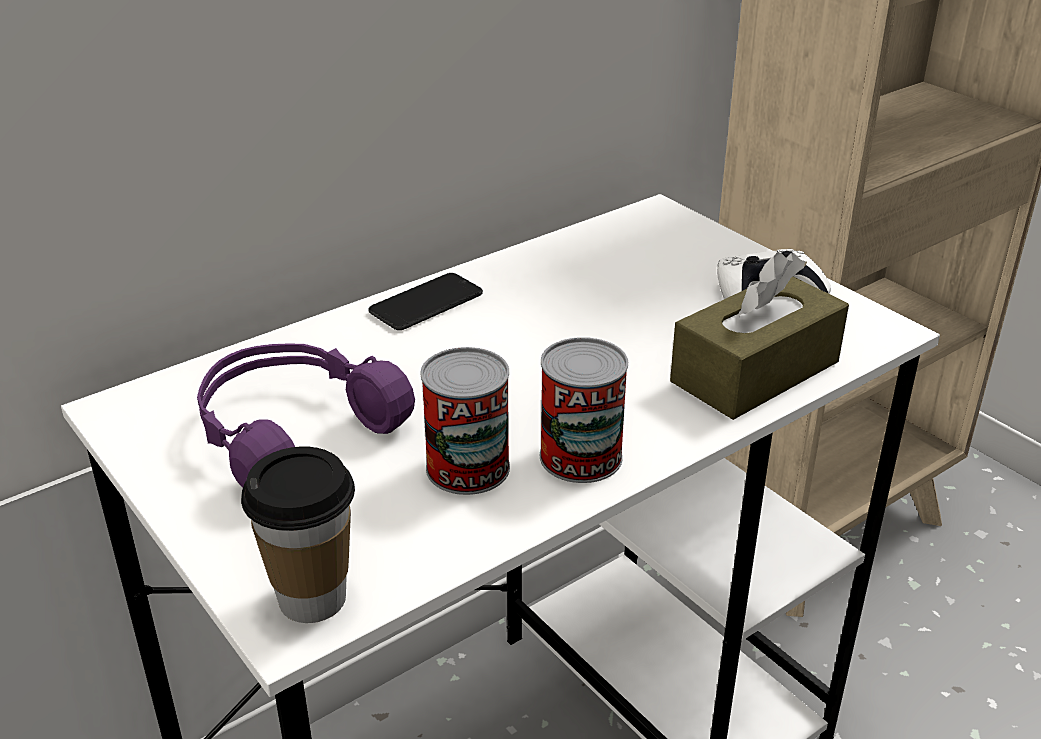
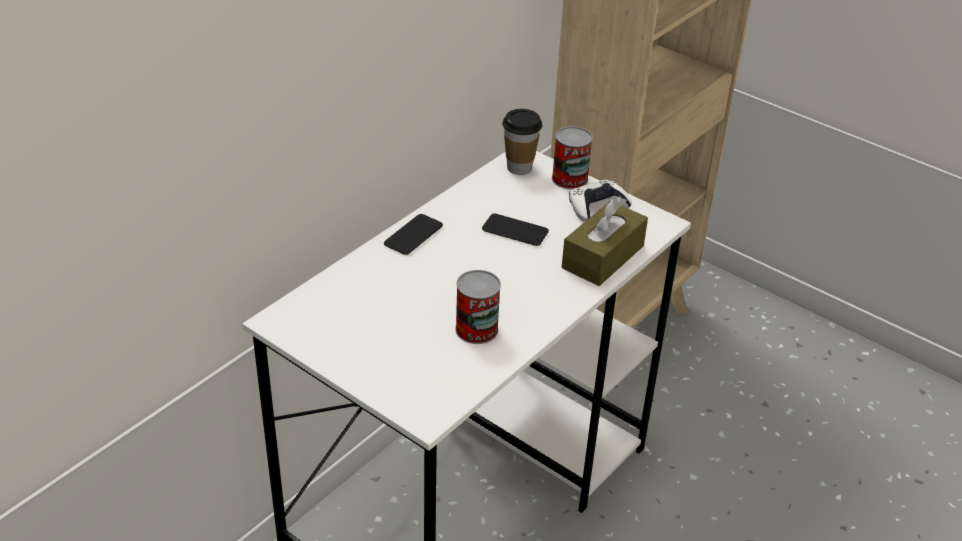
camera: 15 degrees left, 5 degrees up
purple headphones [197,343,415,487] -> none
cup [241,446,355,623] -> cup moved to [502,109,542,175]
can [540,337,628,483] -> can moved to [552,126,593,189]
none -> phone [482,214,549,246]

